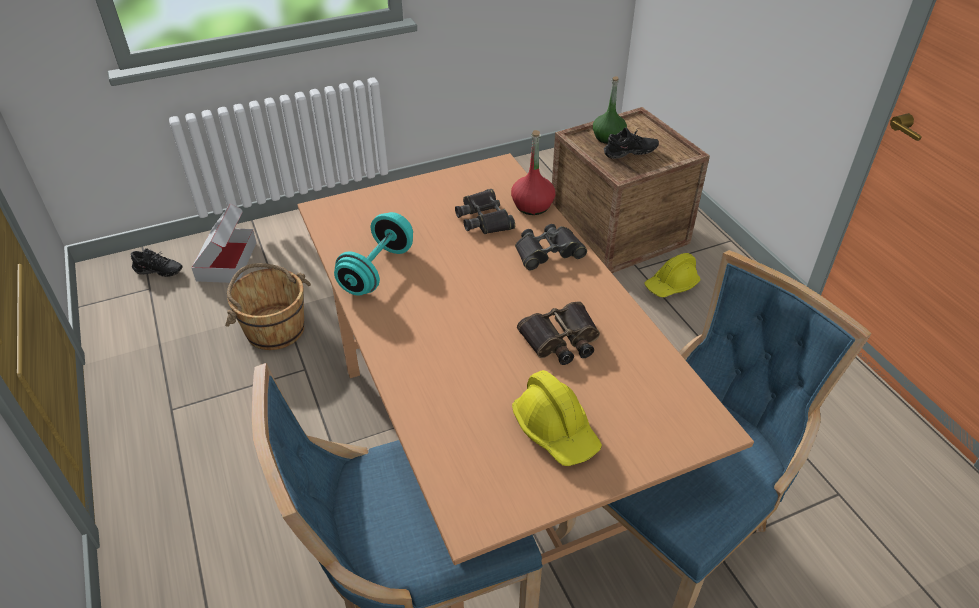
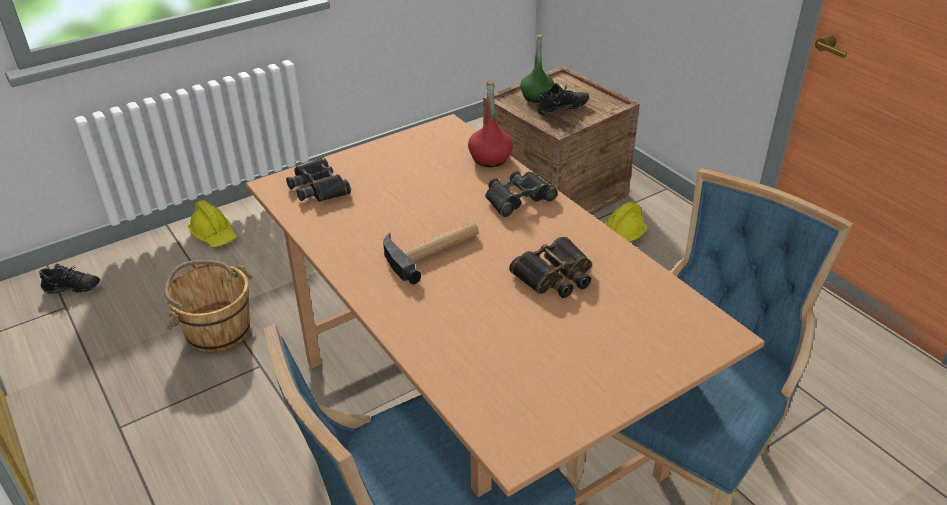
camera: 10 degrees left, 5 degrees down
cardboard box [192,203,257,283] -> none
turquoise dumbbell [334,212,413,296] -> none
black binoculars [455,189,515,234] -> black binoculars moved to [286,157,351,202]
yellow hard hat [512,370,602,466] -> yellow hard hat moved to [188,200,237,247]
none -> hammer [383,222,479,284]

